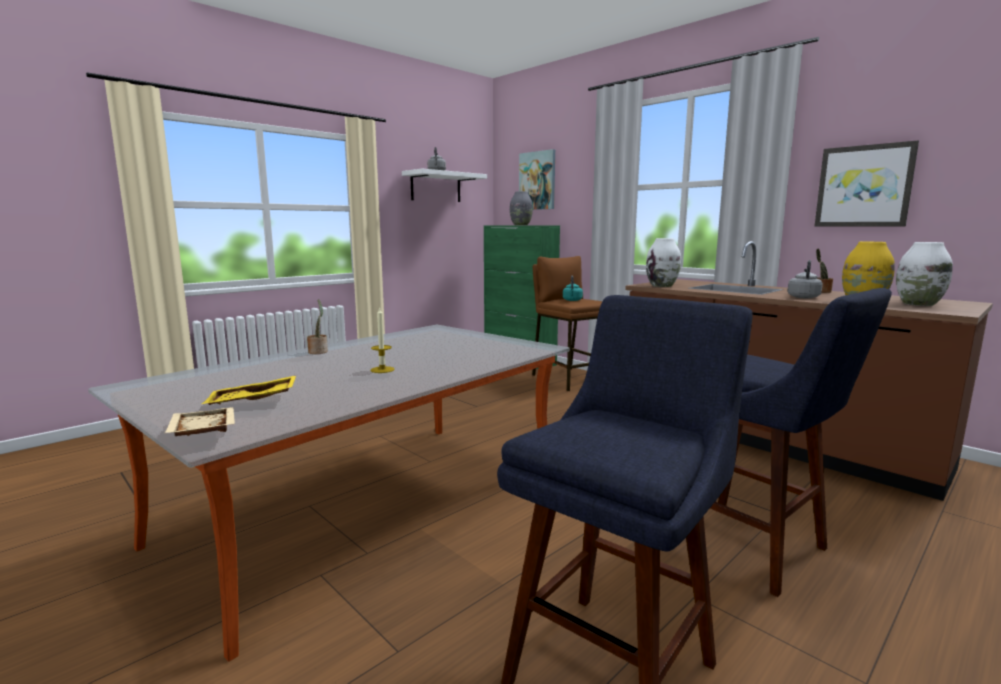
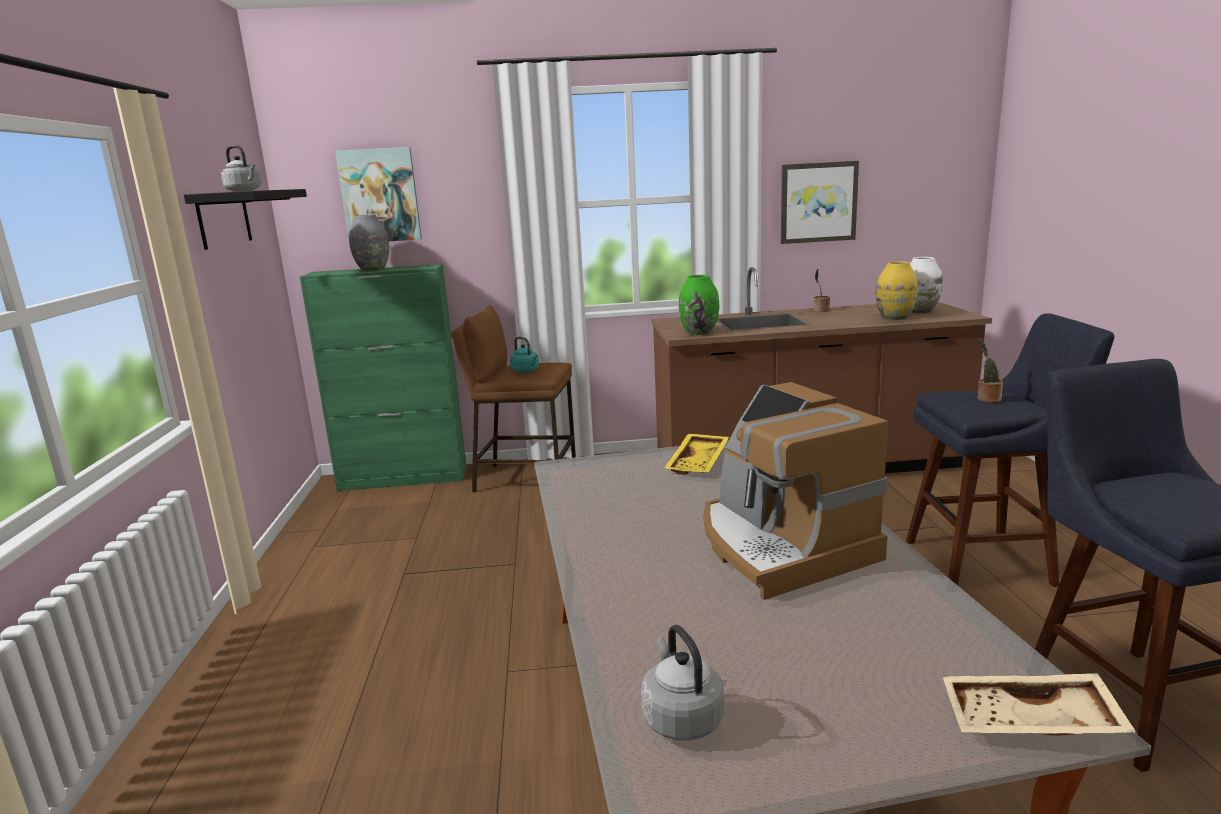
camera: 50 degrees left, 5 degrees up
yellow tray [202,375,297,405] -> yellow tray moved to [664,434,729,475]
potted plant [307,299,328,354] -> potted plant moved to [978,339,1003,402]
candle [370,307,394,373] -> coffee machine [704,382,888,600]
white shelf [402,169,487,202] -> black shelf [184,189,307,250]
white vase [646,238,681,287] -> green vase [679,275,719,335]
grey kettle [787,260,823,298] -> grey kettle moved to [641,625,724,741]

